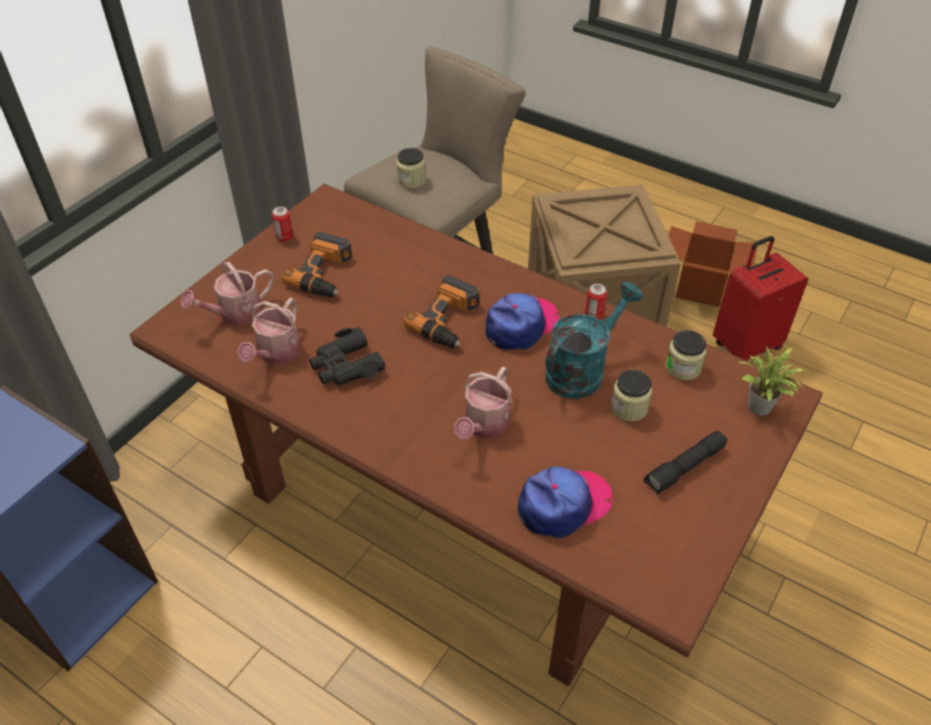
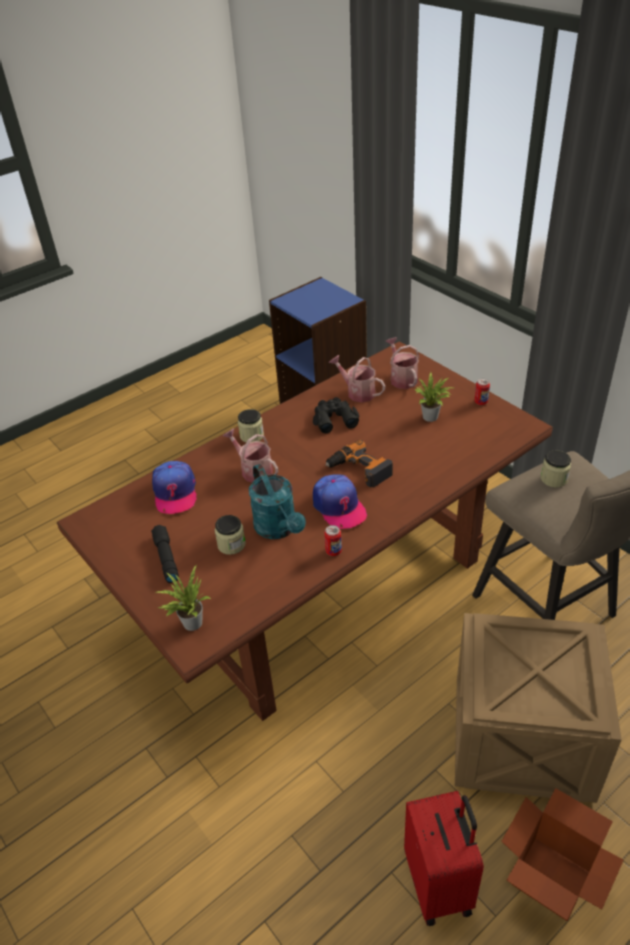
camera: 110 degrees right, 5 degrees down
power drill [281,232,352,297] -> potted plant [415,372,454,422]
jar [665,330,706,380] -> jar moved to [238,409,264,442]

